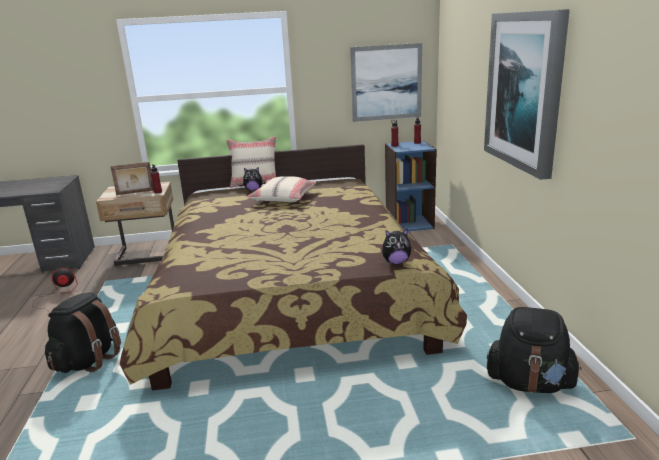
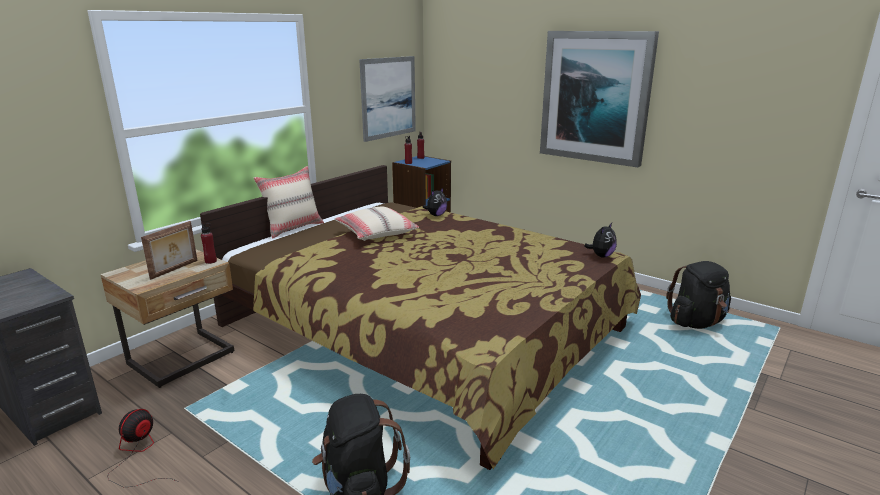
camera: 45 degrees left, 0 degrees up
plush toy [243,167,264,191] -> plush toy moved to [423,188,447,216]

